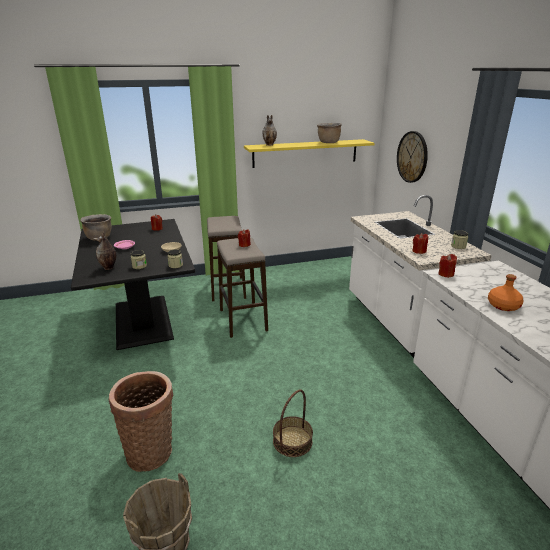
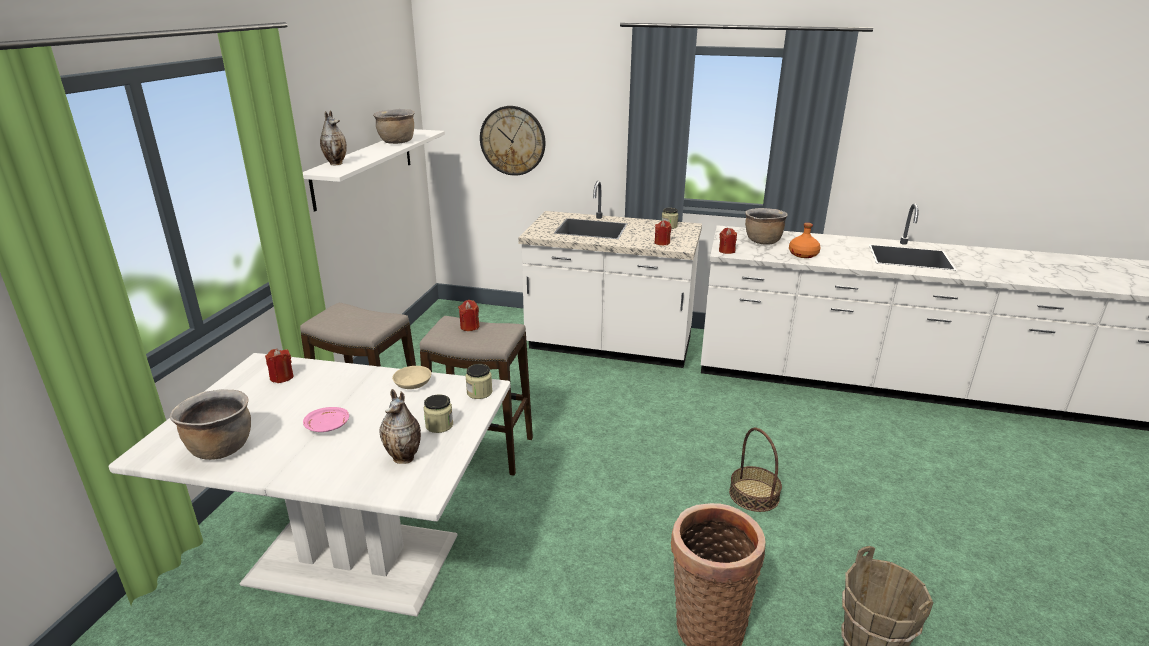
camera: 60 degrees left, 0 degrees up
black dining table [71,219,195,350] -> white dining table [109,353,510,617]
yellow shelf [244,139,375,168] -> white shelf [303,129,445,212]
none -> brown cooking pot [745,208,787,245]

